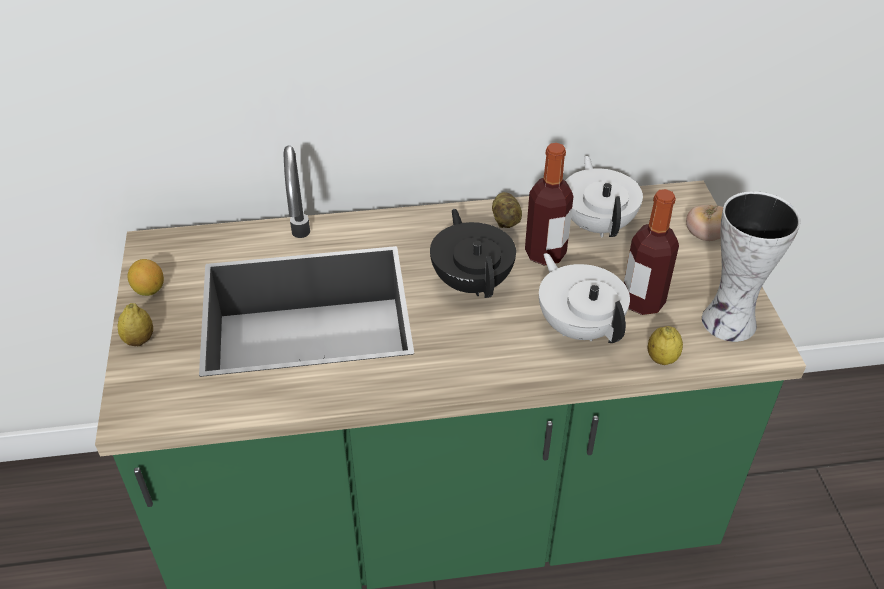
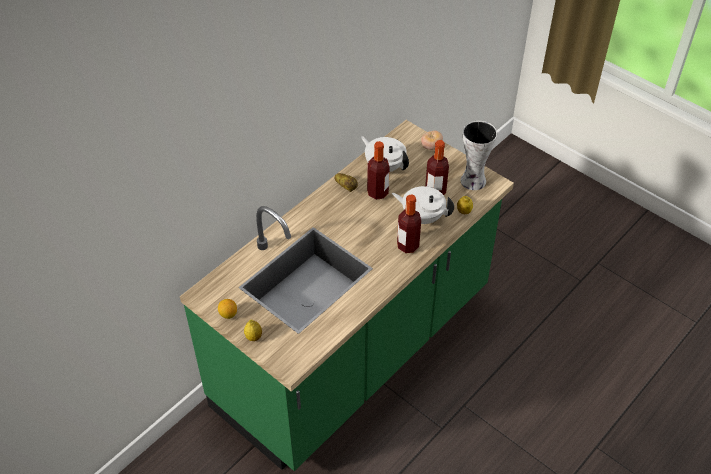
camera: 40 degrees left, 5 degrees up
black teapot [430,209,516,298] -> none
none -> bottle [397,195,421,253]

